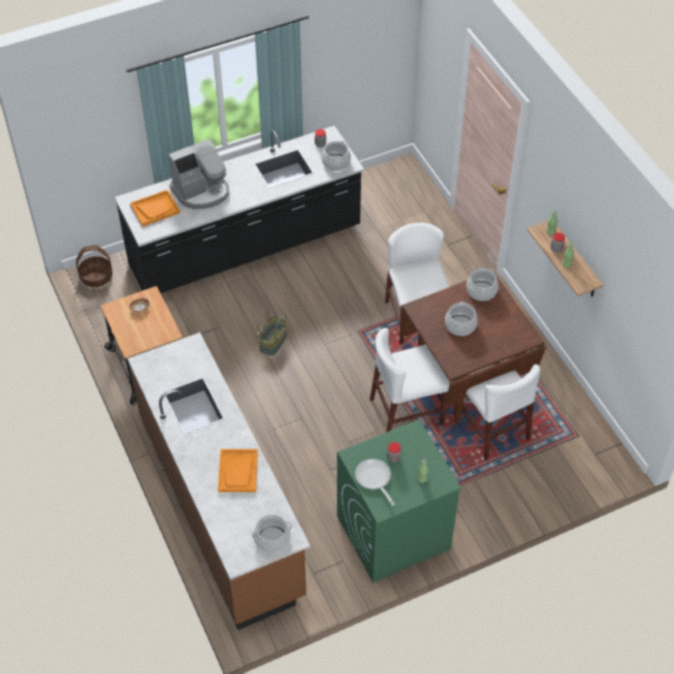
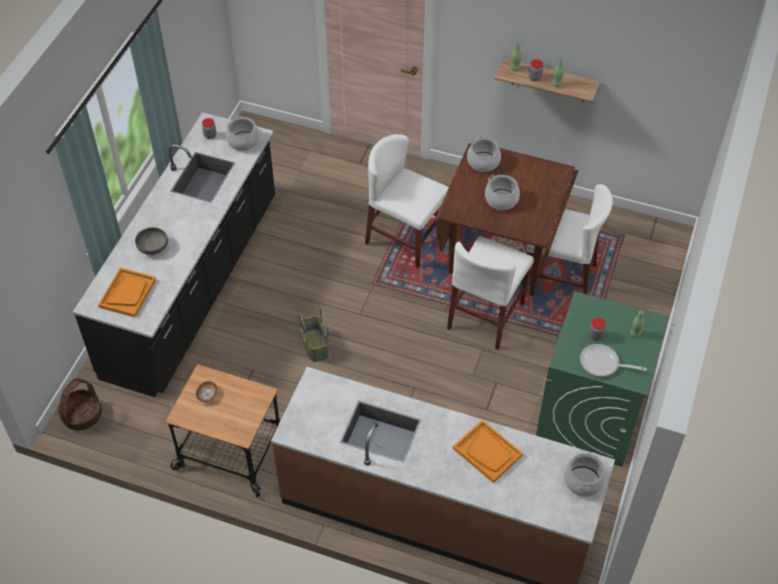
camera: 45 degrees left, 0 degrees up
coffee machine [169,139,229,209] -> grey bowl [135,227,168,255]

